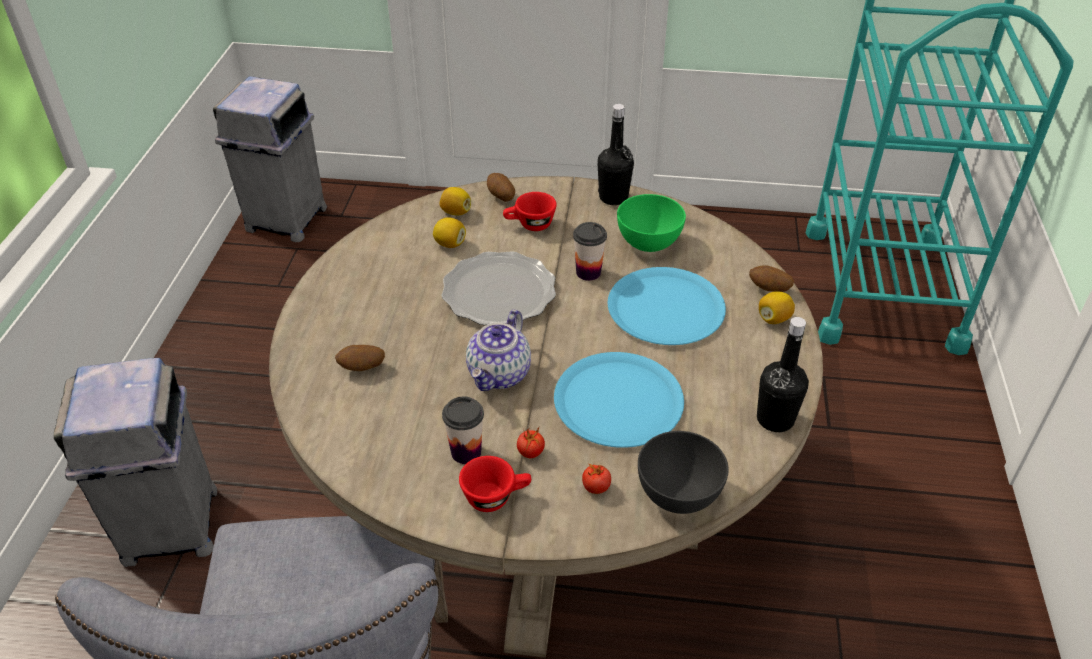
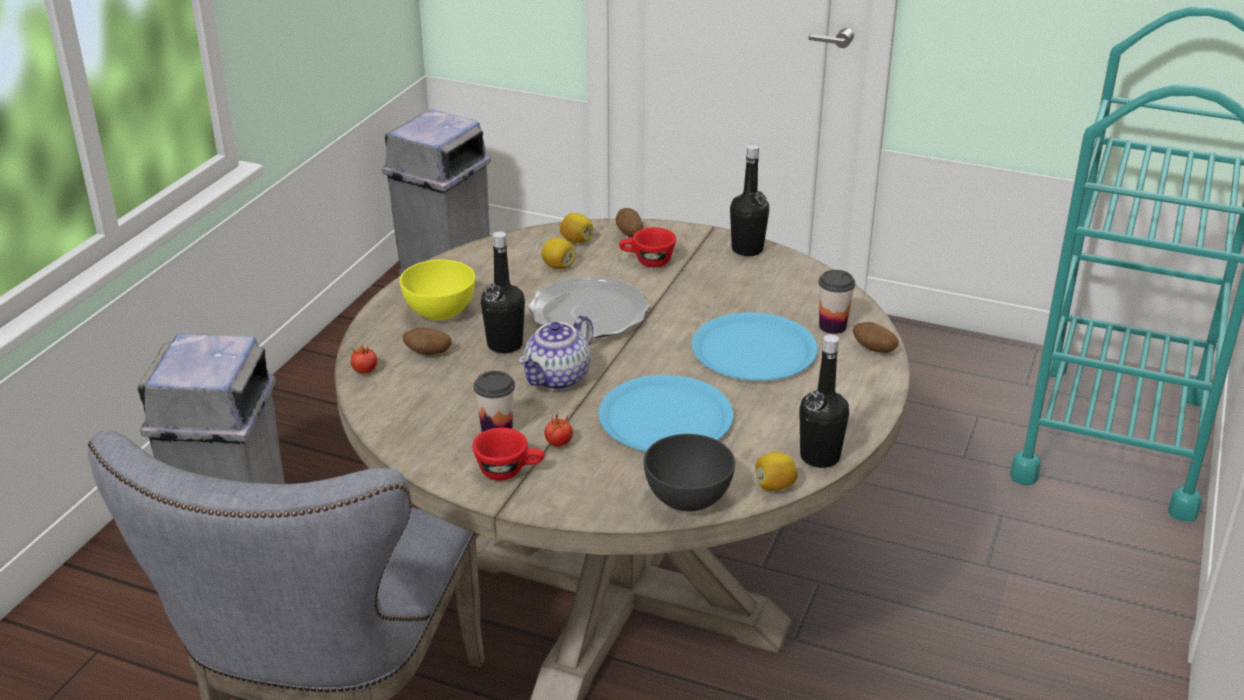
camera: 15 degrees right, 10 degrees down
cup [573,222,607,281] -> cup moved to [818,270,855,334]
tomato [582,464,611,494] -> tomato moved to [351,344,377,374]
green bowl [617,194,686,252] -> none
lemon [759,291,795,324] -> lemon moved to [756,452,798,491]
none -> yellow bowl [400,260,475,320]
none -> black bottle [481,231,525,353]

